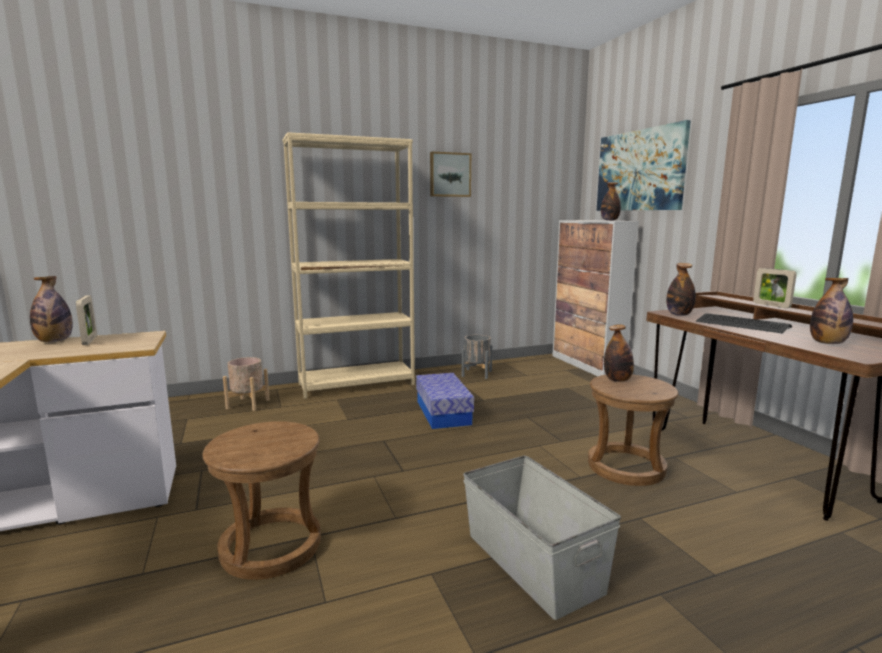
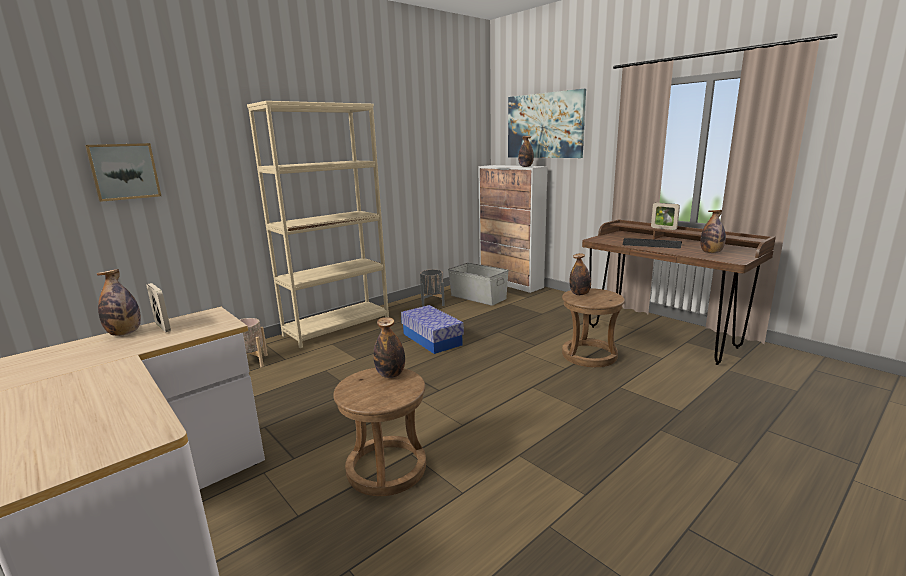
camera: 20 degrees left, 5 degrees up
picture [430,152,471,197] -> picture moved to [85,143,161,202]
grey storage box [463,456,621,620] -> grey storage box moved to [448,263,509,306]
bottle [666,263,696,316] -> bottle moved to [373,317,405,378]

